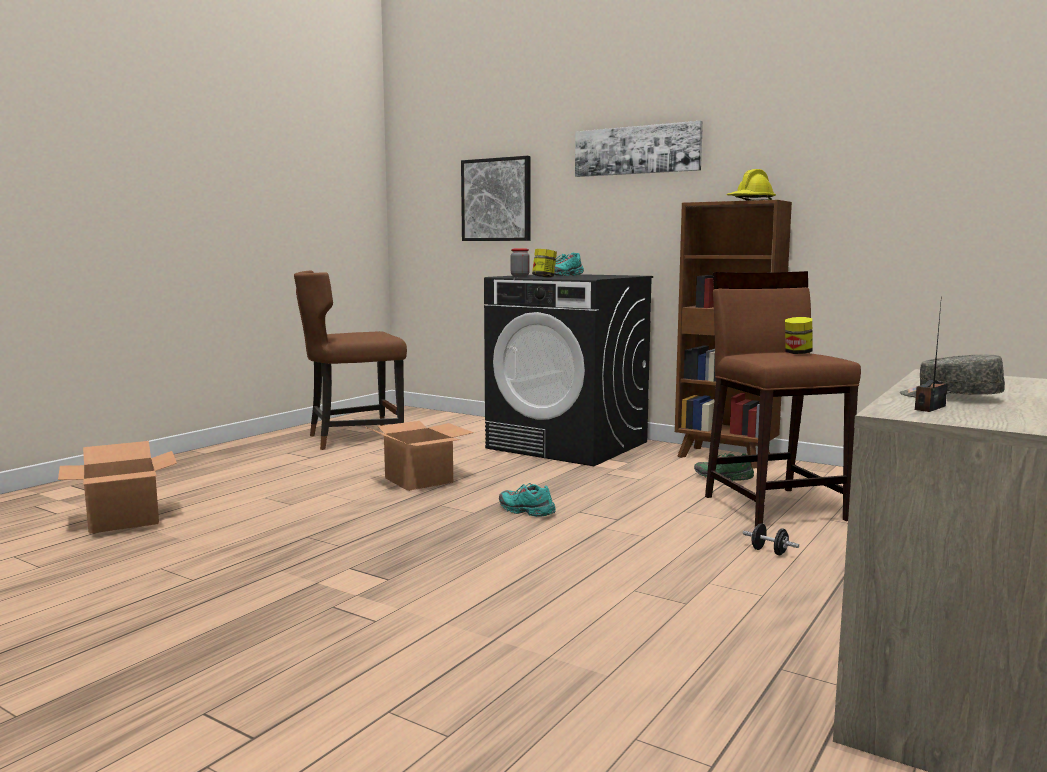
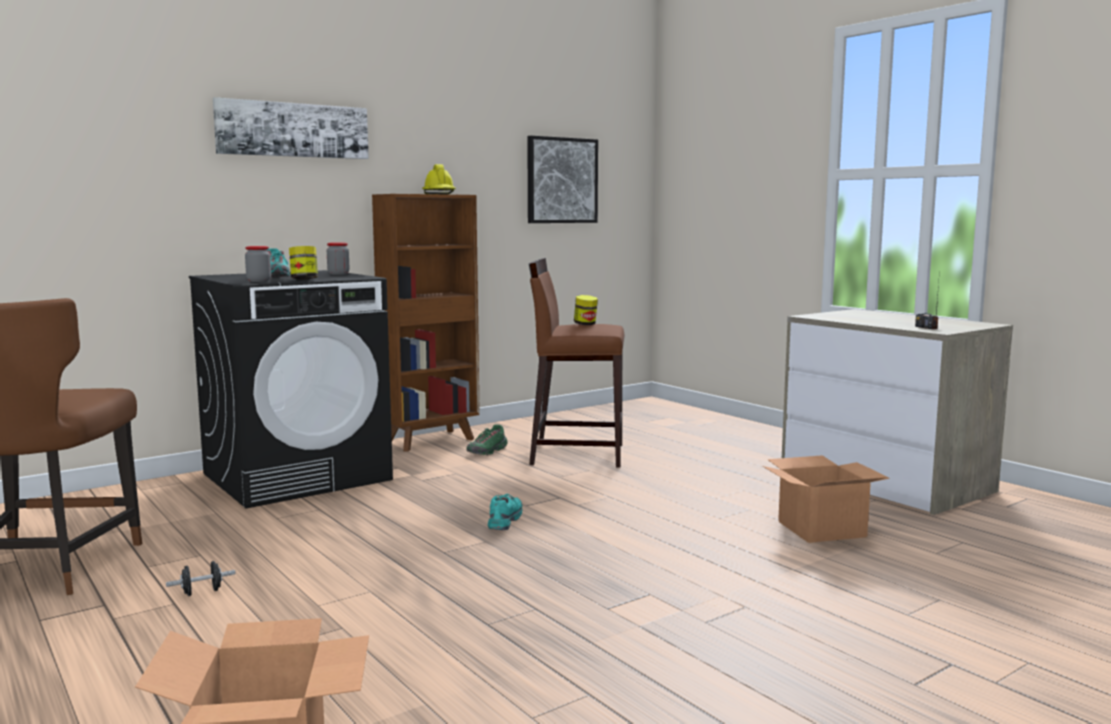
camera: 70 degrees left, 0 degrees up
cardboard box [364,421,474,491] -> cardboard box moved to [763,455,890,543]
picture [461,156,531,241] -> picture moved to [527,136,598,223]
turquoise shoe [499,483,556,517] -> turquoise shoe turned 135 degrees clockwise [488,494,522,530]
black dumbbell [743,523,799,555] -> black dumbbell moved to [166,561,235,596]
grey cap [900,354,1005,397] -> none
none -> jar [327,242,349,275]

